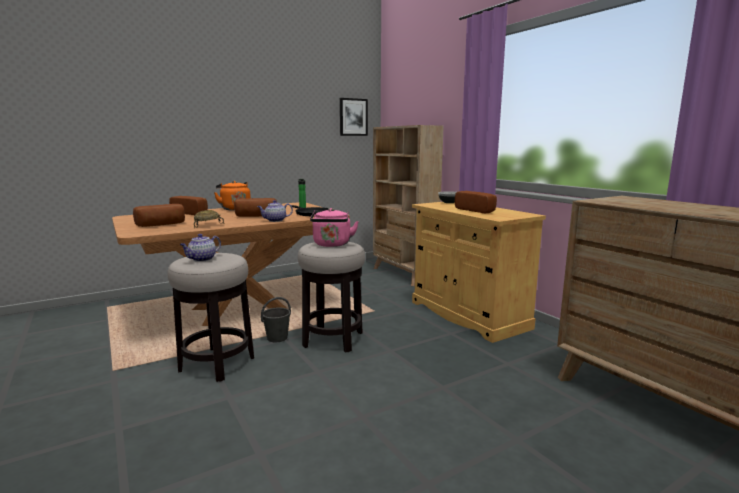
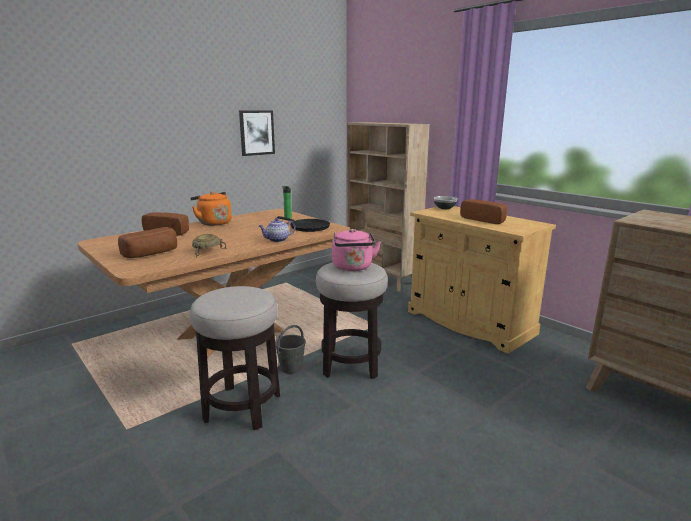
camera: 10 degrees left, 5 degrees up
teapot [180,234,221,262] -> none
bread [234,198,277,217] -> none
picture [340,98,368,136] -> picture moved to [239,110,275,156]

